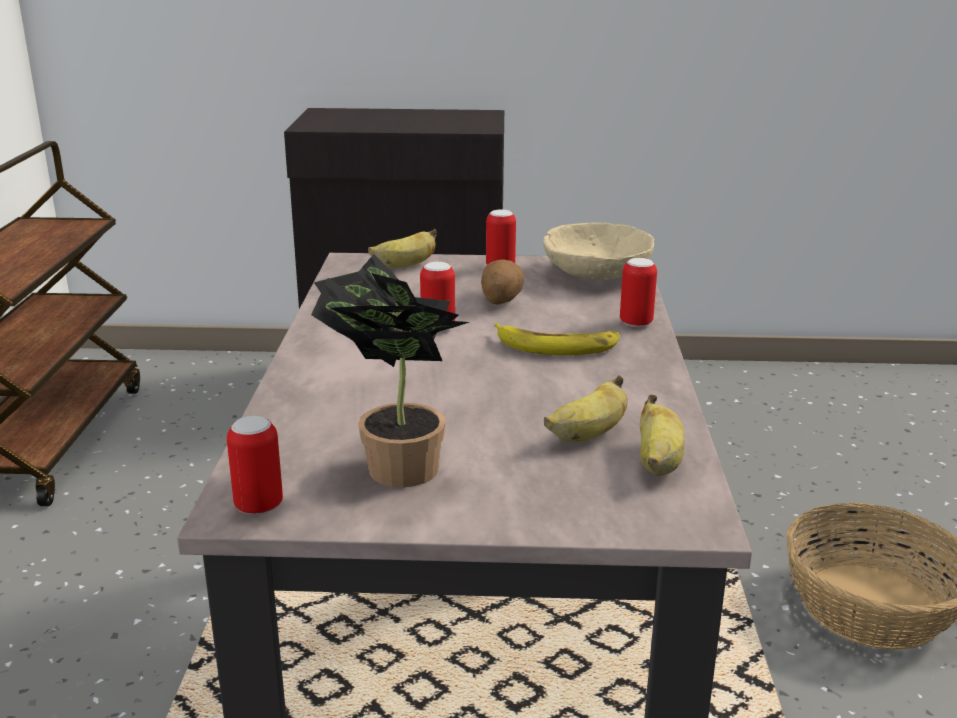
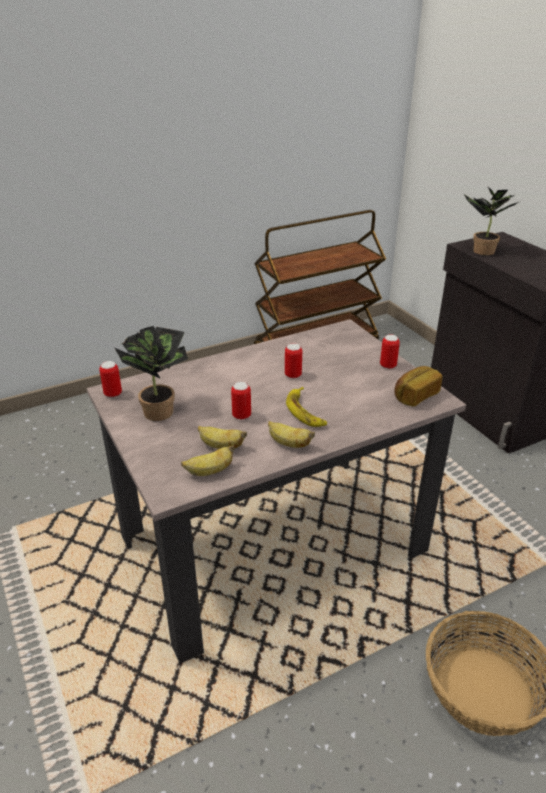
camera: 60 degrees right, 10 degrees up
banana [368,229,437,268] -> banana moved to [268,421,315,448]
potato [481,259,524,305] -> none
beige bowl [543,222,654,280] -> bread [394,366,443,407]
can [620,258,657,327] -> can moved to [231,382,251,420]
none -> potted plant [463,186,519,255]

